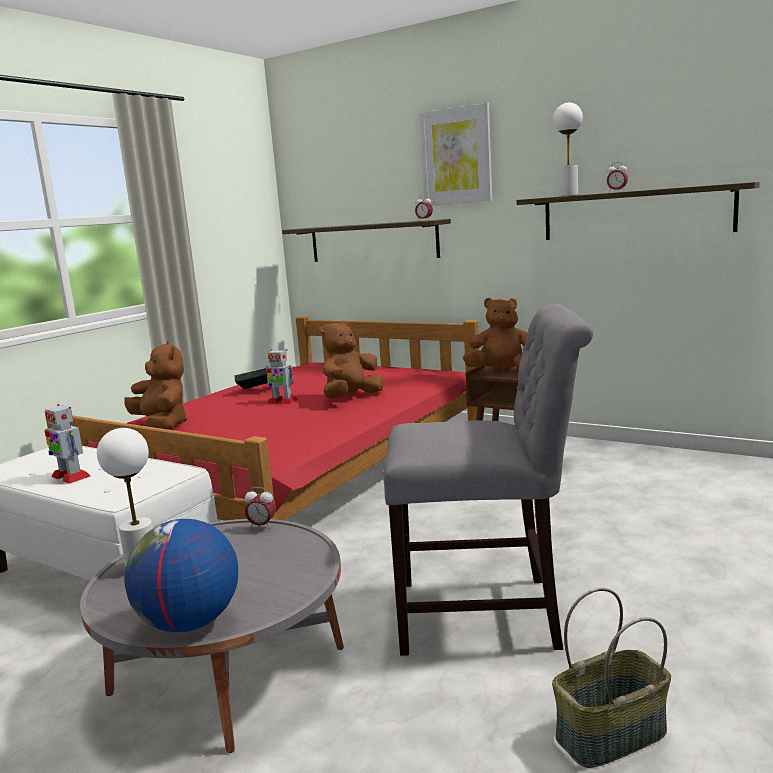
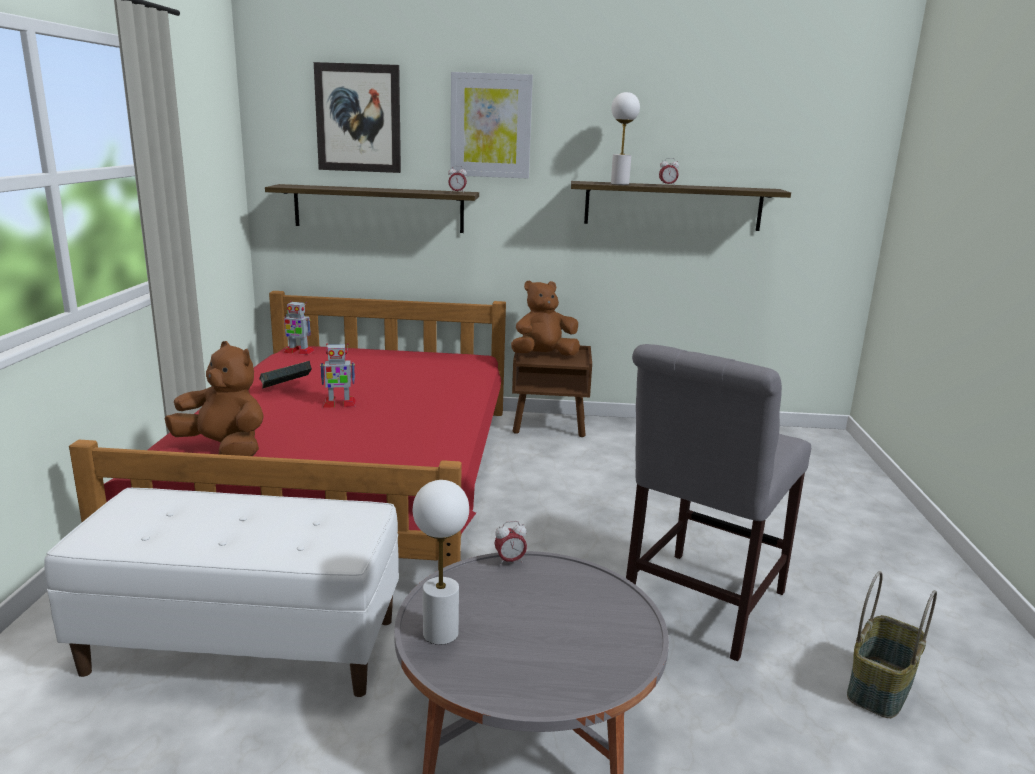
camera: 30 degrees left, 5 degrees up
toy robot [45,404,91,484] -> toy robot moved to [283,301,315,355]
globe [124,519,238,632] -> none
brown plush toy [319,321,384,398] -> none
grey chair [383,304,593,656] -> grey chair turned 150 degrees clockwise [626,344,811,661]
none -> picture [314,62,401,173]

